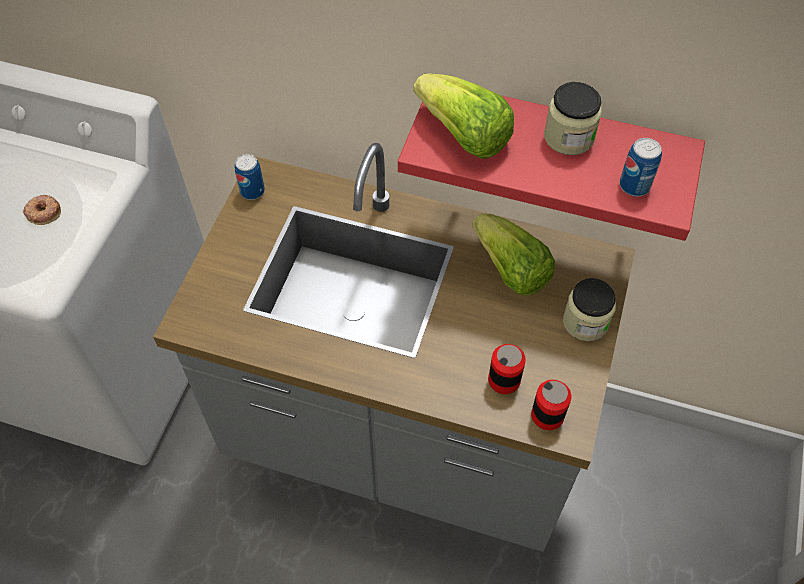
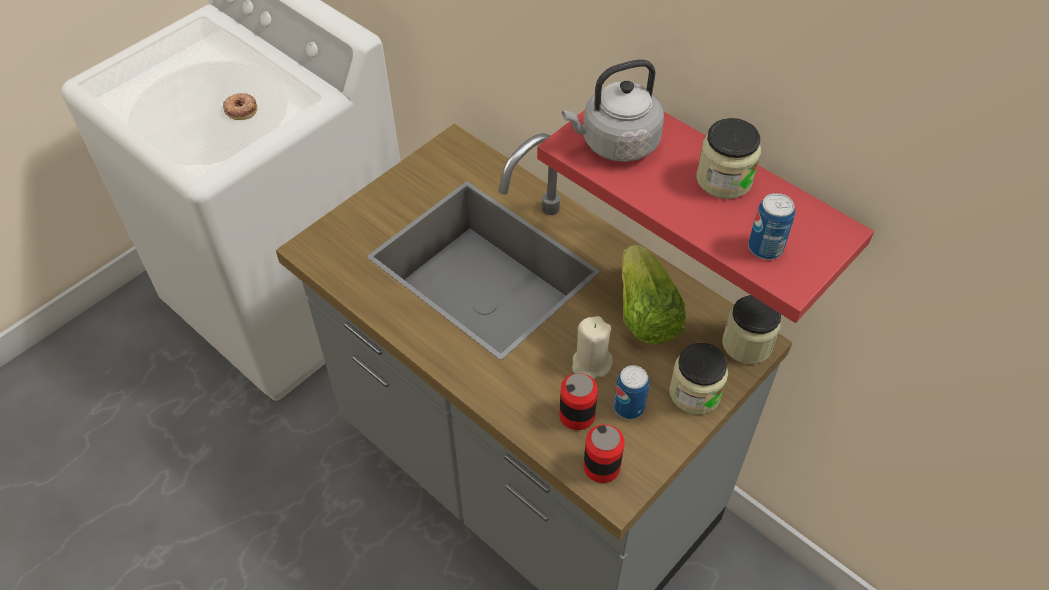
camera: 25 degrees right, 5 degrees down
can [235,154,265,200] -> can moved to [614,365,649,419]
lettuce [414,73,514,159] -> grey kettle [562,59,664,162]
none -> beige candle [572,316,613,379]
none -> jar [722,295,781,364]

